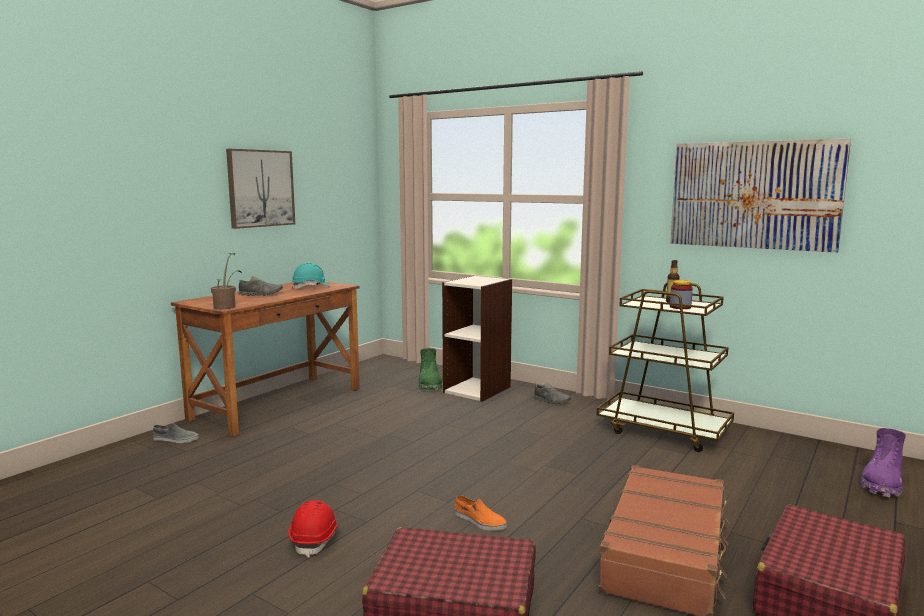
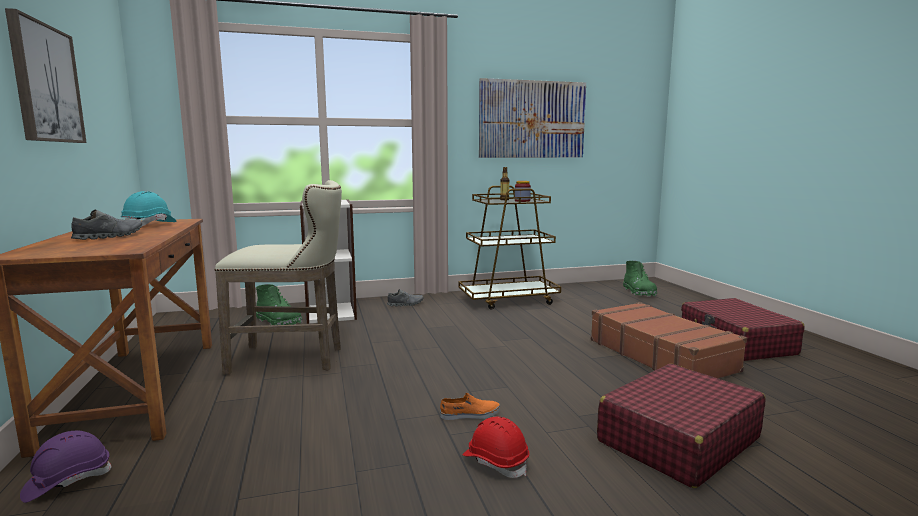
camera: 50 degrees left, 0 degrees up
grey shoe [153,423,199,443] -> purple hard hat [20,431,112,503]
potted plant [211,253,242,309] -> none
orange shoe [455,495,507,531] -> orange shoe moved to [440,393,500,420]
purple boot [861,428,906,497] -> green boot [623,261,657,297]
none -> beige stool [214,180,342,375]

